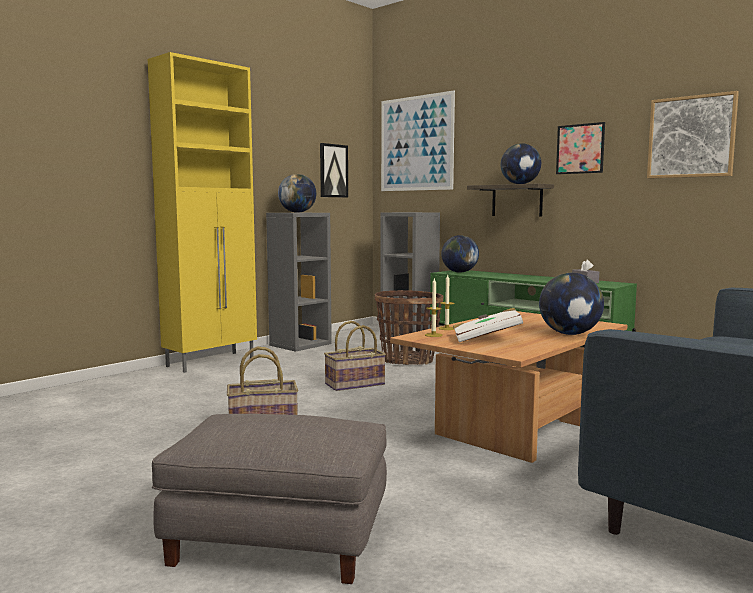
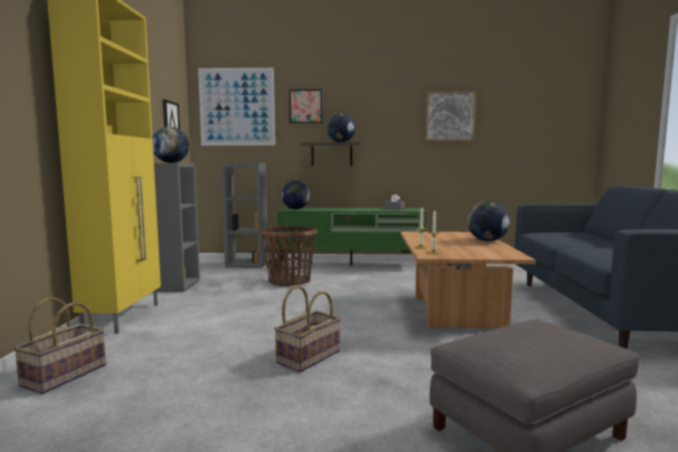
camera: 40 degrees left, 0 degrees up
basket [324,321,386,391] -> basket moved to [14,297,106,394]
white book [453,308,523,342] -> none
picture [556,122,605,174] -> picture moved to [289,89,322,123]

